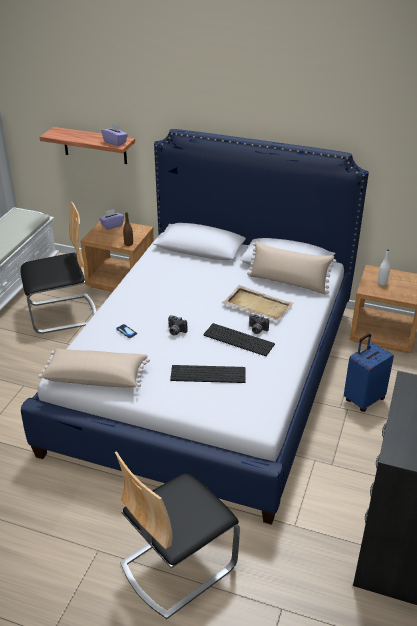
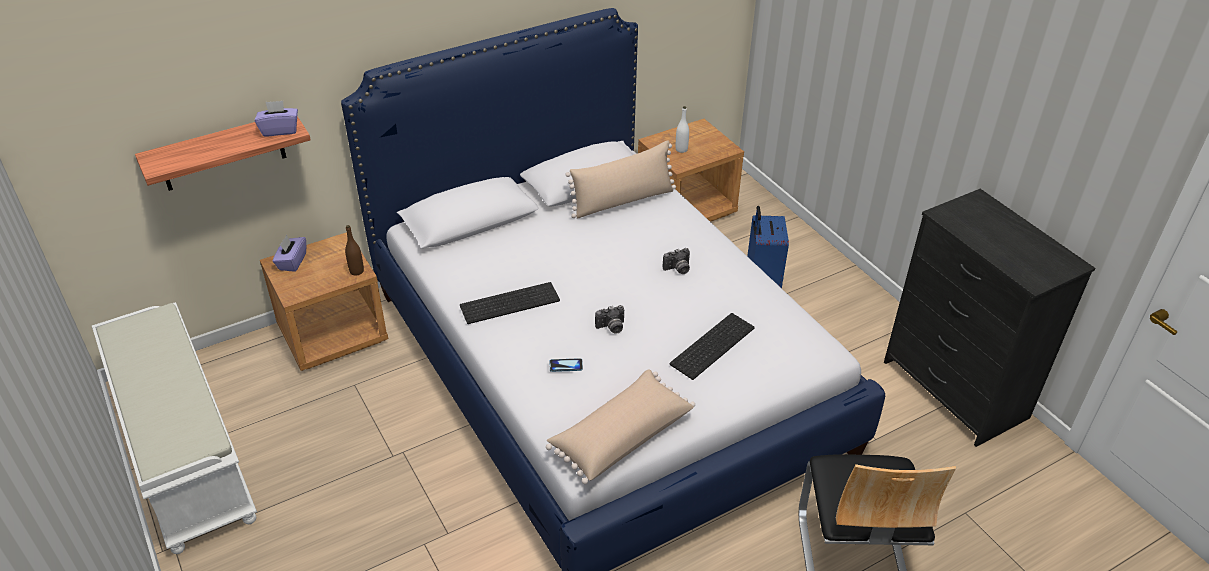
camera: 50 degrees left, 5 degrees up
chair [20,202,96,334] -> none
keyboard [203,323,275,356] -> keyboard moved to [460,282,560,324]
beige tray [222,285,294,321] -> none

